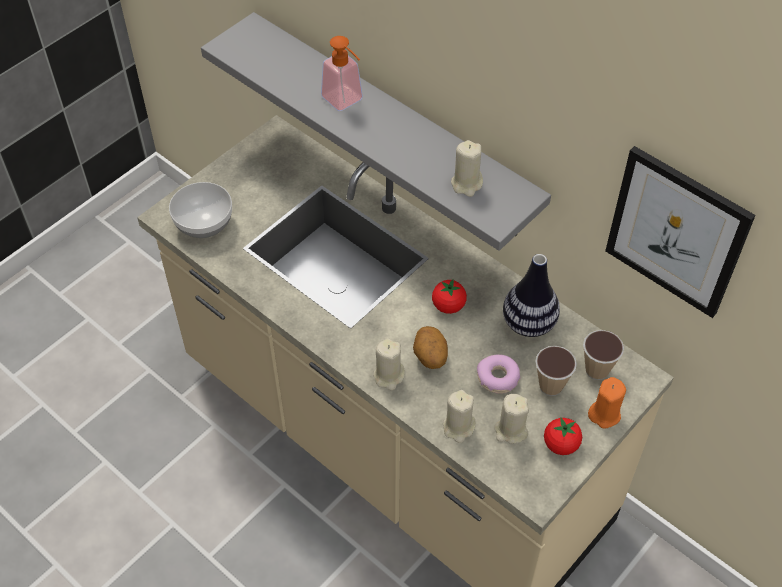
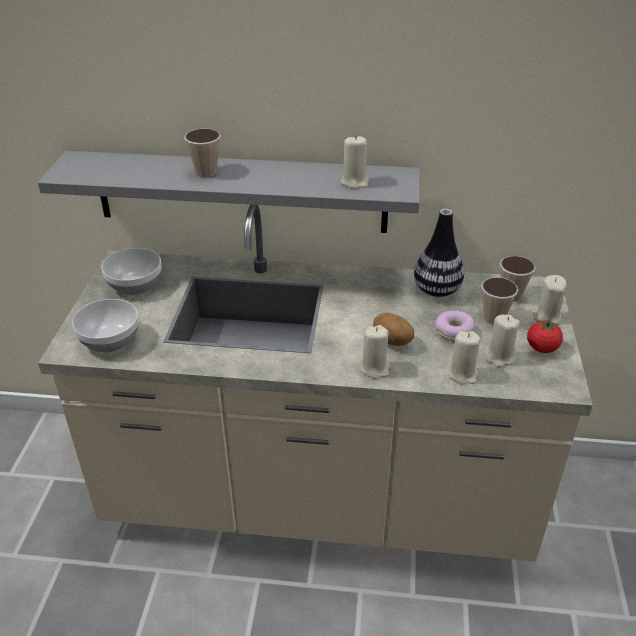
camera: 35 degrees left, 15 degrees down
soap dispenser [321,36,363,111] -> cup [184,129,221,177]
tomato [432,279,467,314] -> none
orange candle [588,377,626,429] -> beige candle [533,275,567,324]
picture [605,146,756,318] -> none
none -> bowl [101,248,162,295]

